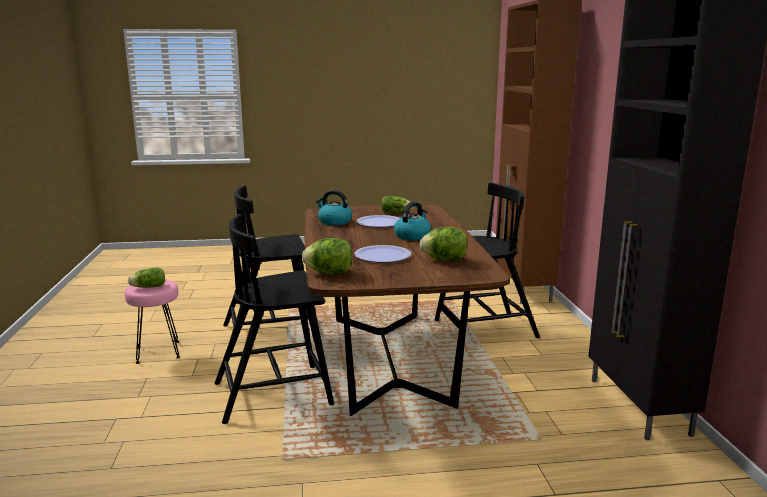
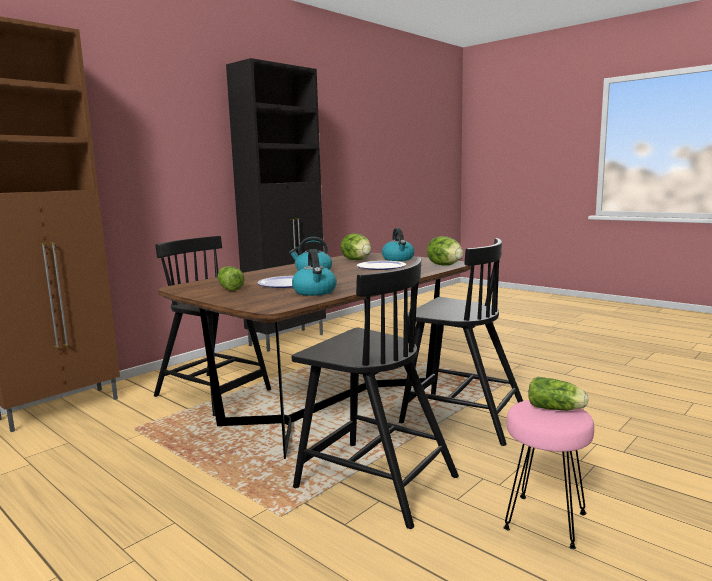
camera: 130 degrees left, 5 degrees down
none -> kettle [382,228,415,261]

